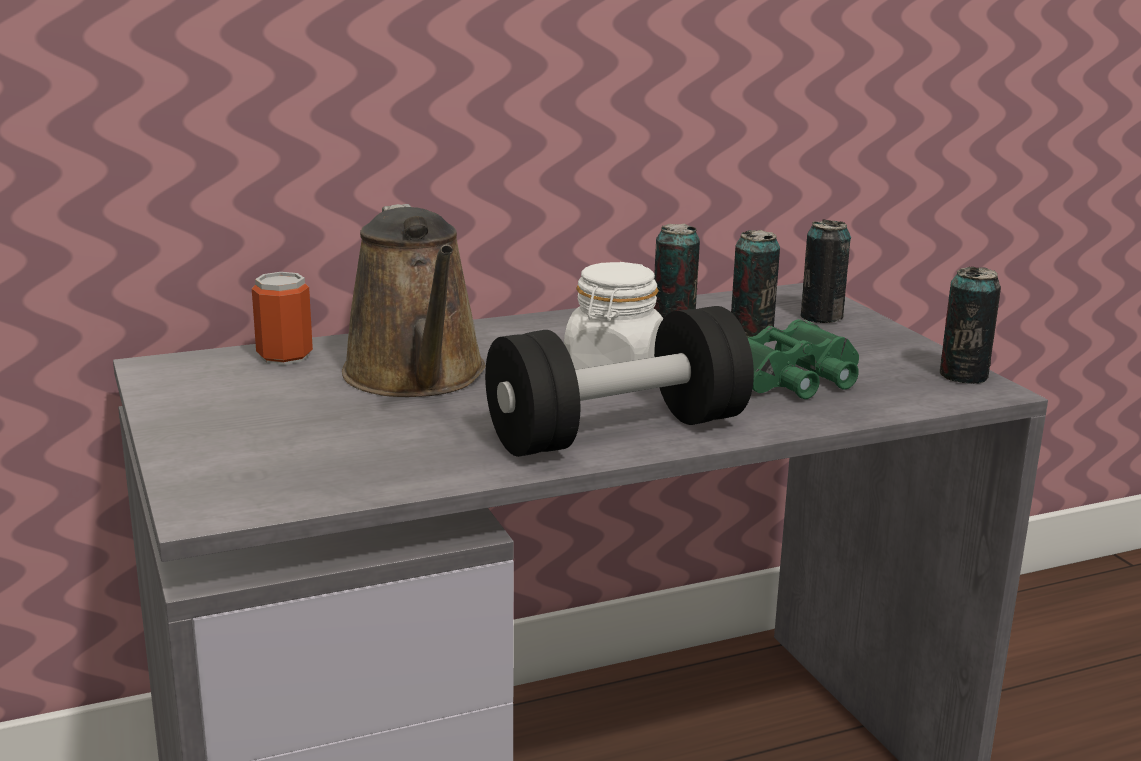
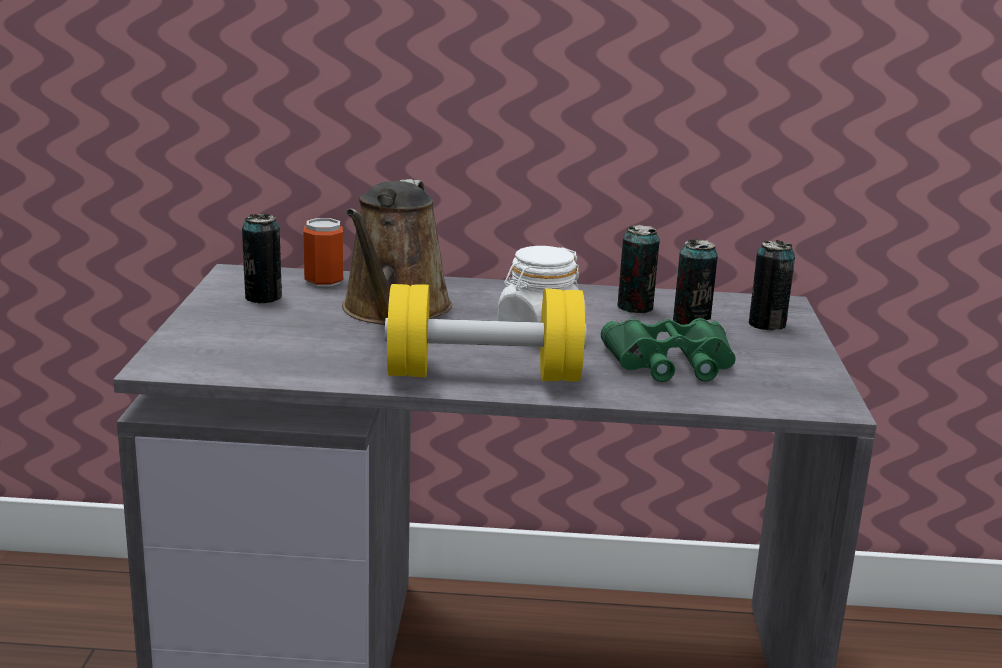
camera: 25 degrees right, 0 degrees up
black dumbbell [485,306,754,457] -> yellow dumbbell [385,284,587,382]
can [940,267,1001,384] -> can moved to [242,214,282,304]

